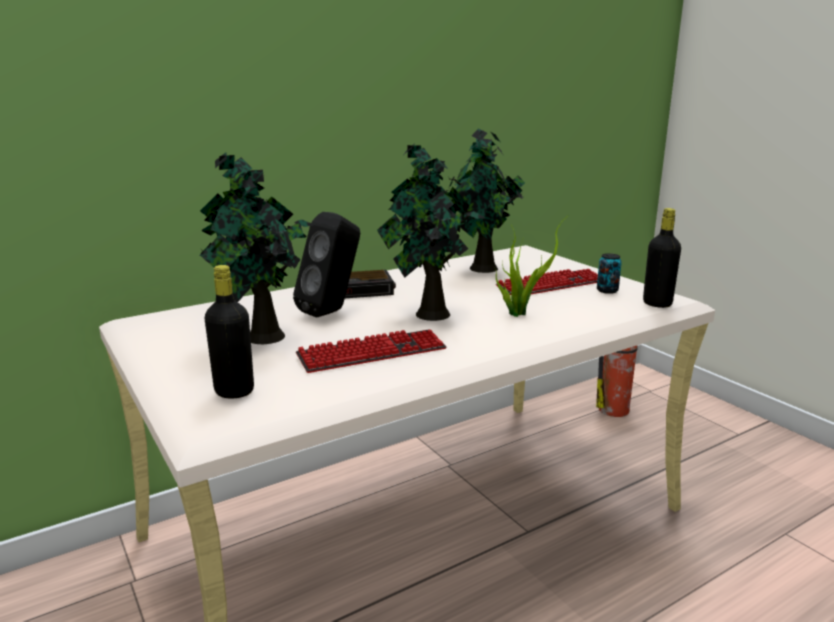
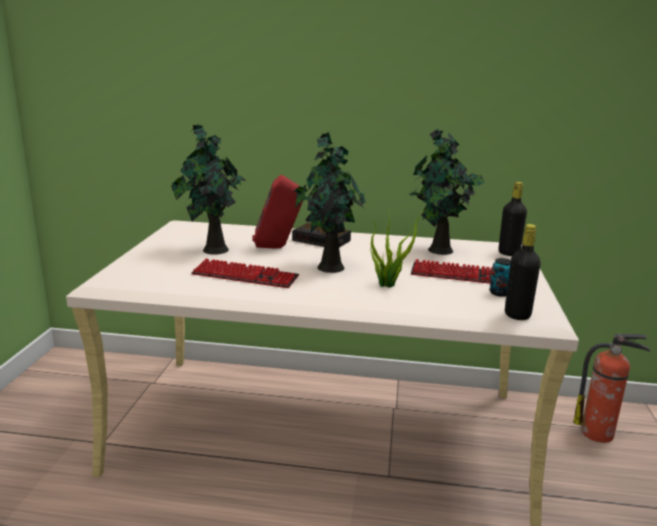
camera: 40 degrees right, 0 degrees up
black bottle [205,265,254,399] -> black bottle moved to [499,182,527,256]
black speaker [293,212,360,318] -> red speaker [253,175,303,249]

